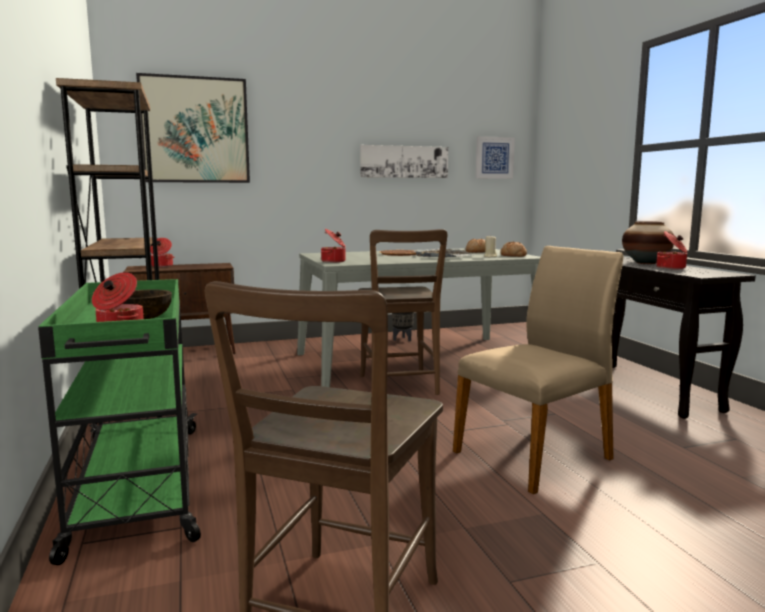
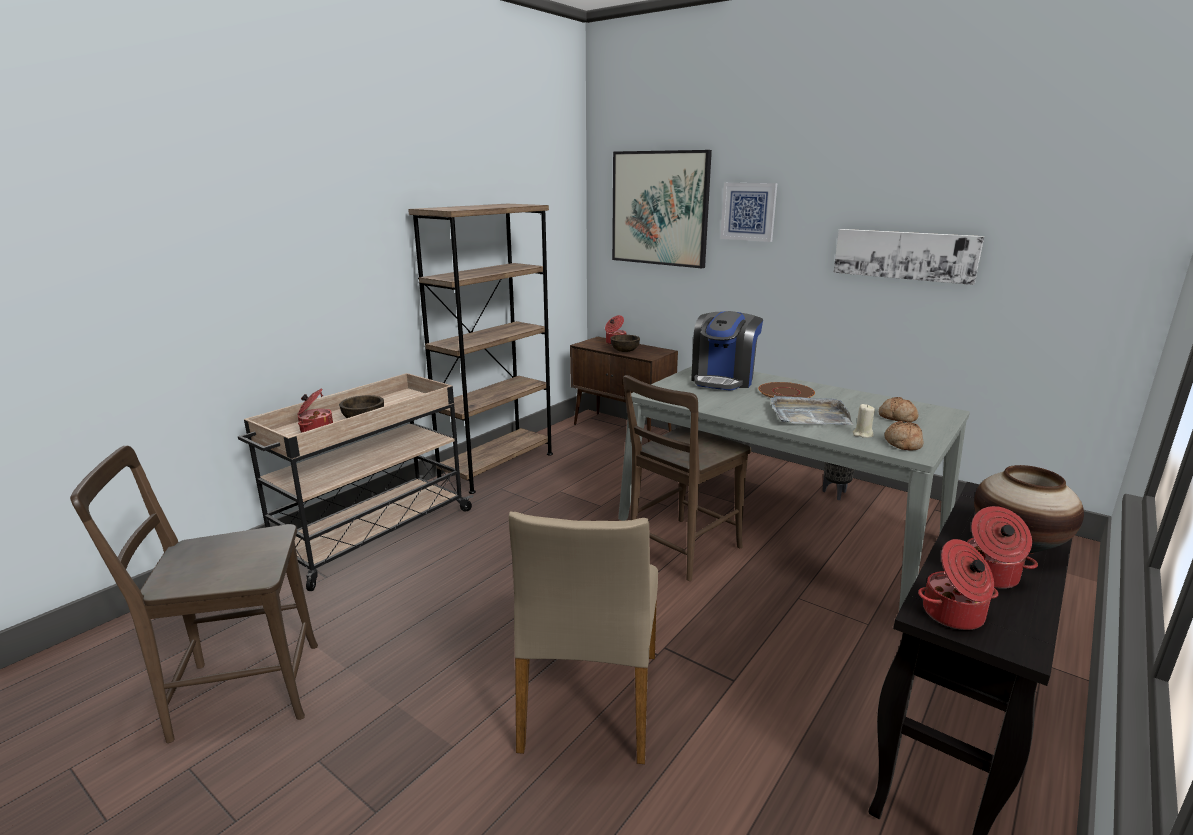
camera: 55 degrees right, 10 degrees up
green cart [38,279,201,565] -> beige cart [238,373,473,591]
cooking pot [321,229,346,263] -> cooking pot moved to [918,539,998,630]
beige chair [453,246,624,494] -> beige chair turned 75 degrees clockwise [509,511,658,764]
picture [476,136,515,179] -> picture moved to [720,183,777,242]
none -> brown bowl [610,335,640,352]
none -> coffee machine [691,311,763,391]

